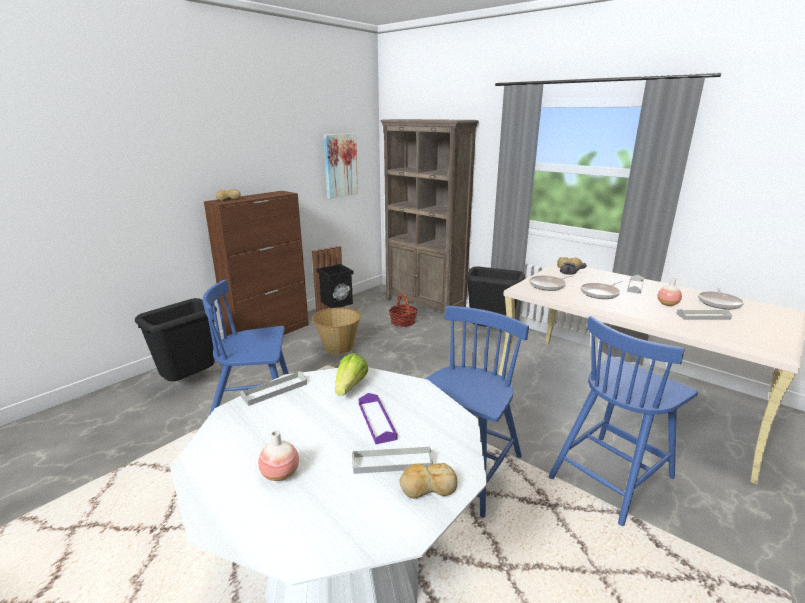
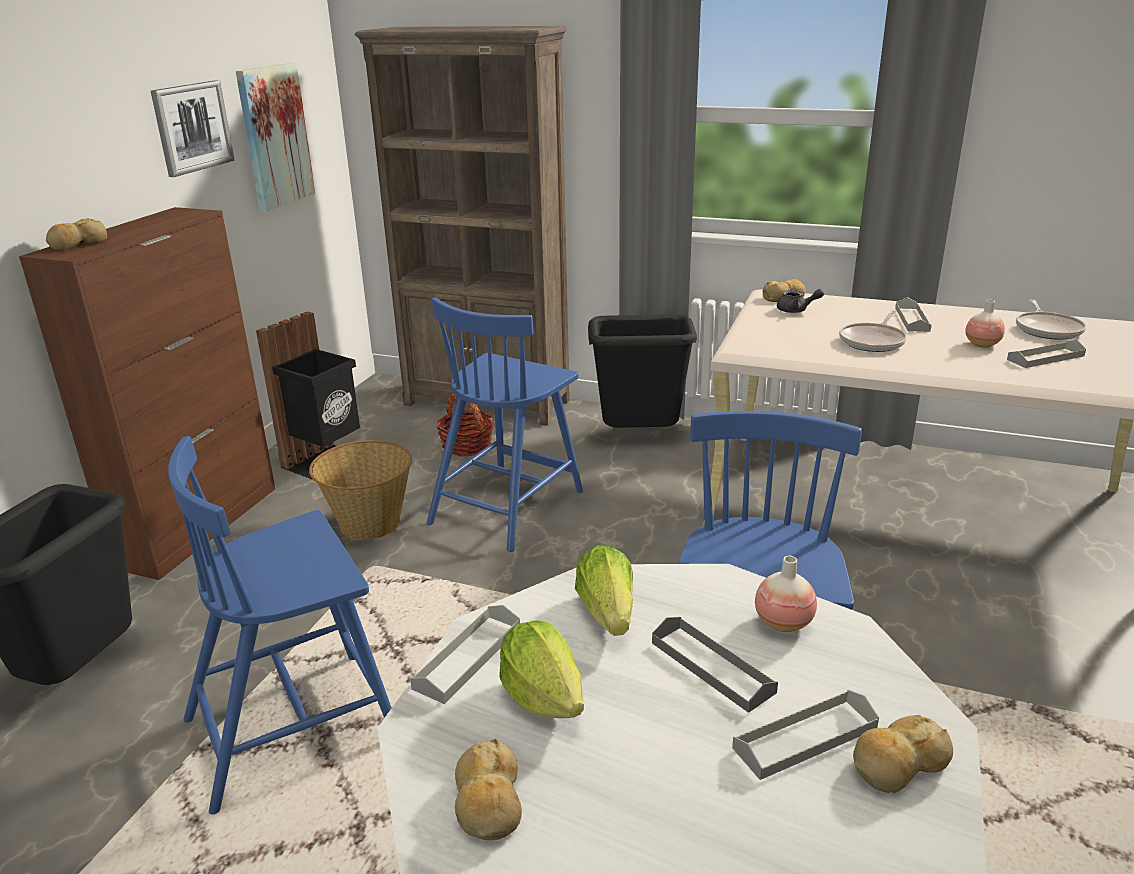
camera: 20 degrees left, 5 degrees up
vase [258,431,299,481] -> vase moved to [755,556,817,632]
purple tray [359,393,397,444] -> grey tray [652,617,778,713]
frying pan [529,275,575,291] -> none
blue chair [548,316,698,526] -> blue chair moved to [427,297,583,552]
none -> picture [151,80,235,177]
none -> bread [455,739,522,840]
none -> lettuce [499,620,584,718]

